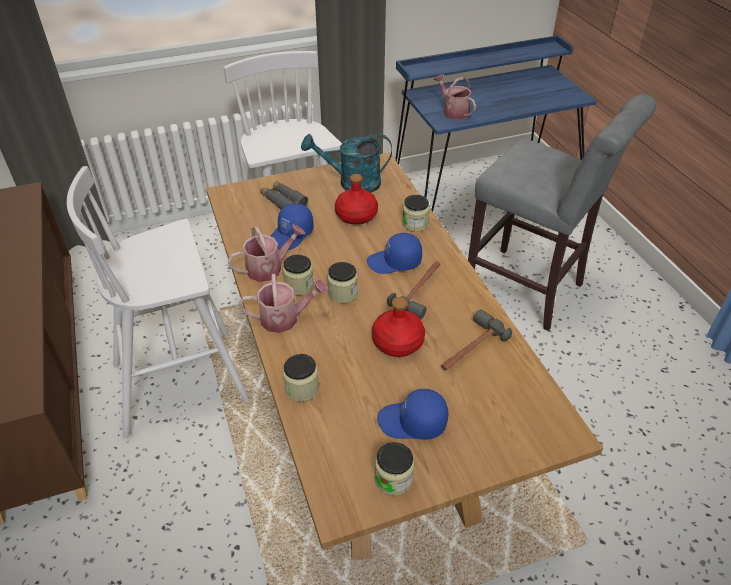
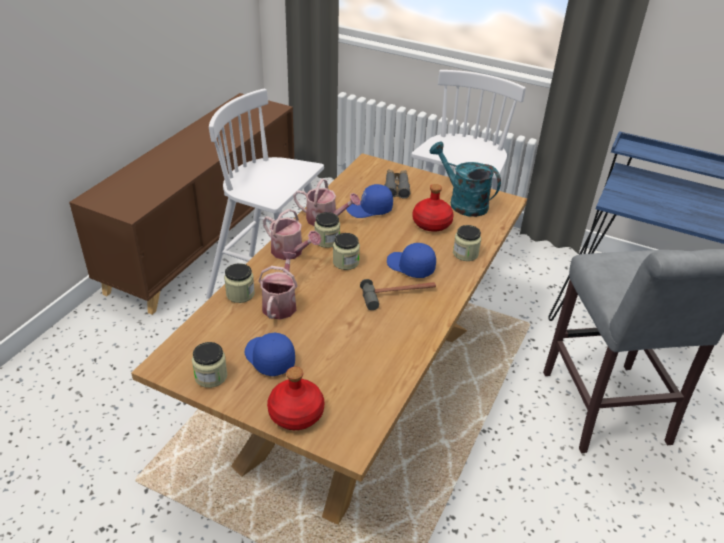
camera: 45 degrees right, 5 degrees down
red bottle [372,297,425,357] -> red bottle moved to [267,367,324,430]
watering can [433,74,476,120] -> watering can moved to [258,252,298,320]
hammer [441,309,512,370] -> none

